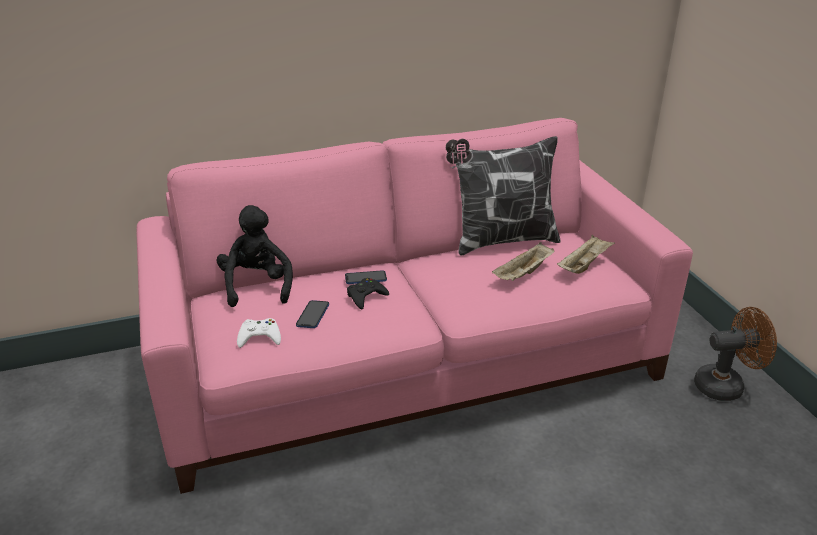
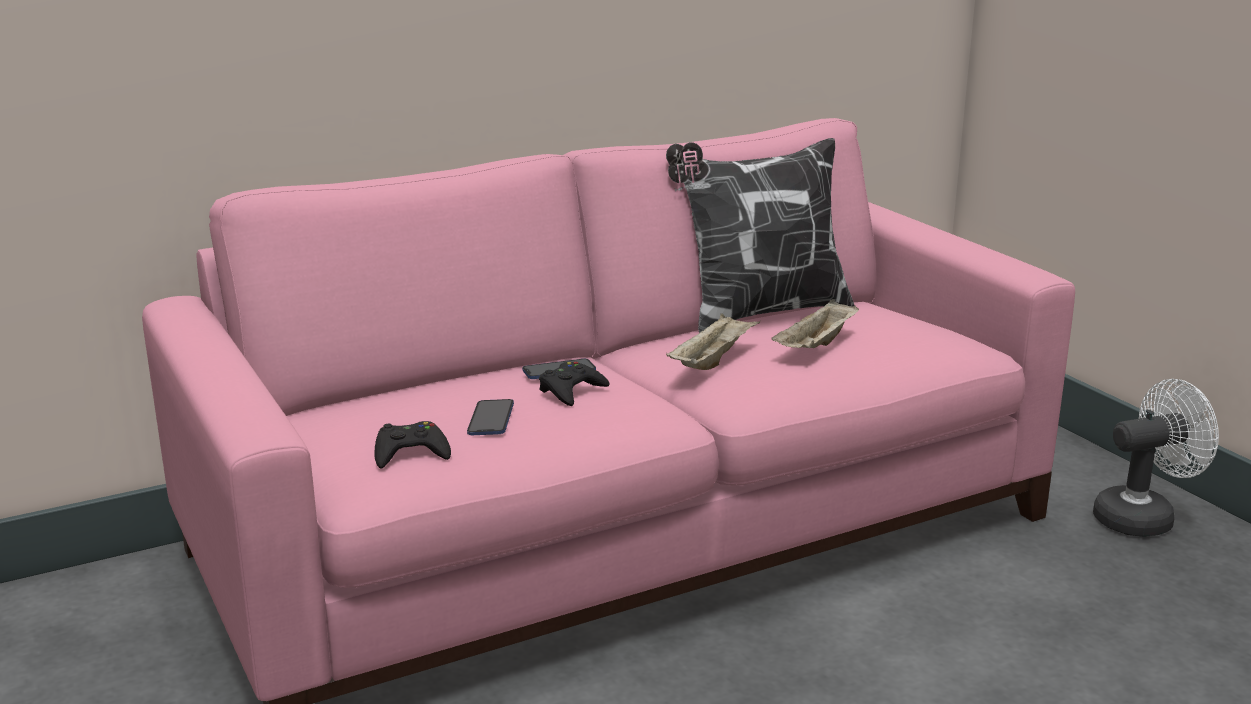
camera: 10 degrees left, 10 degrees down
black plush toy [217,205,293,307] -> none
white game controller [237,318,281,348] -> black game controller [374,421,451,469]
beige tray [557,235,615,274] -> beige tray moved to [666,313,760,370]
brown fan [694,307,777,401] -> white fan [1093,379,1219,537]

